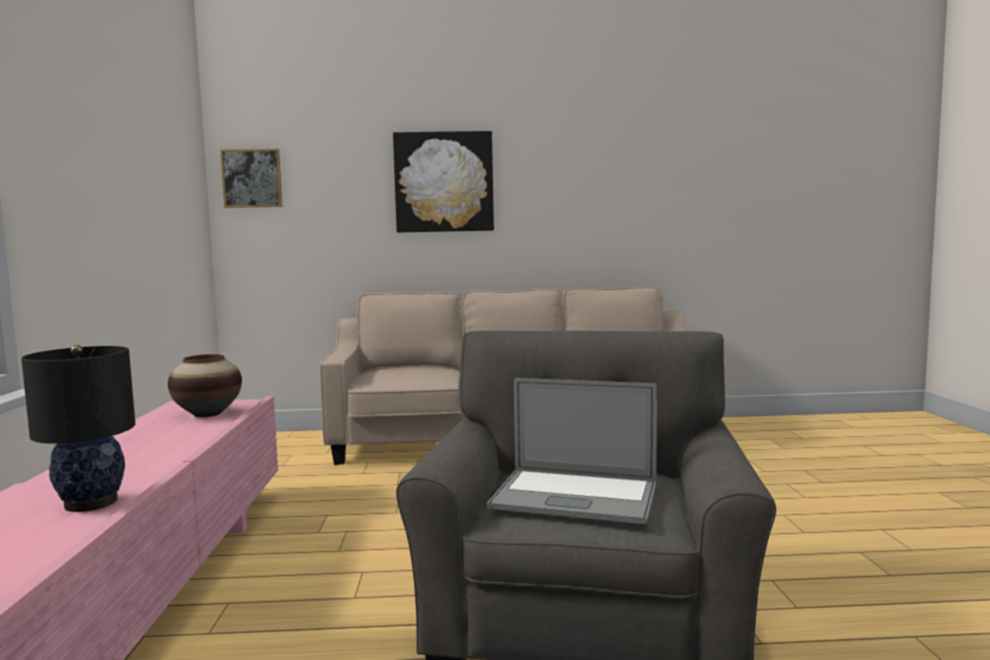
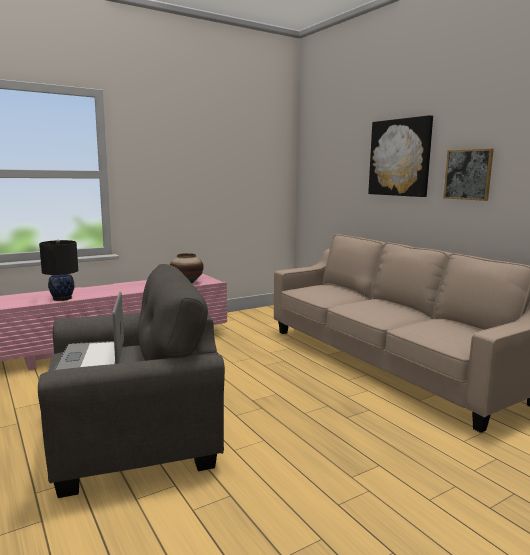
camera: 60 degrees right, 5 degrees up
picture [220,149,282,208] -> picture moved to [443,149,494,201]

